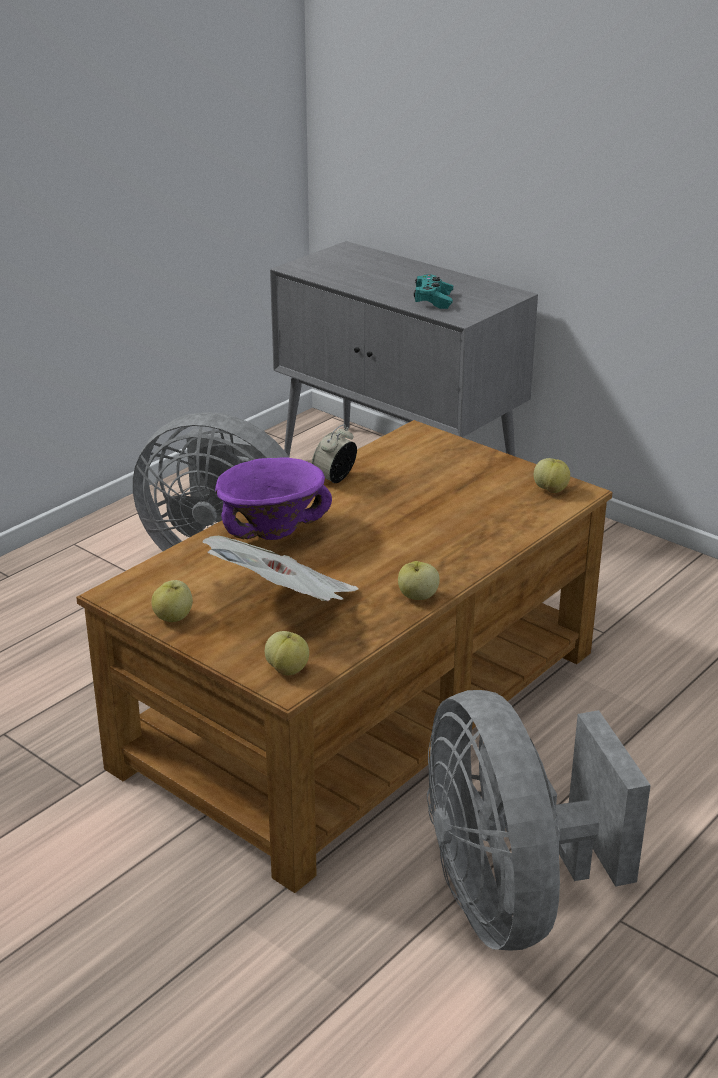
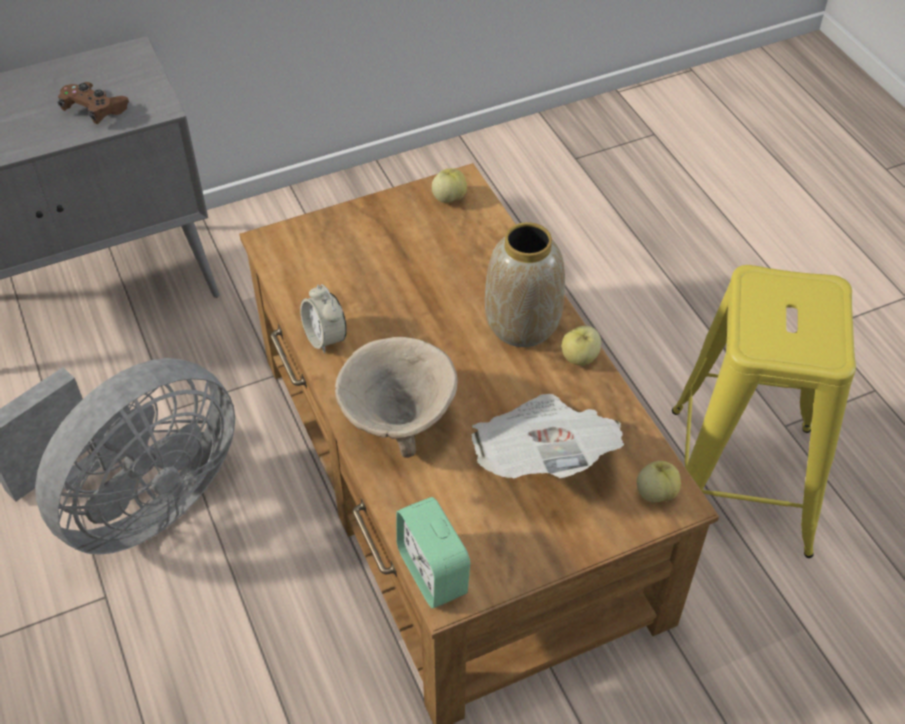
camera: 65 degrees left, 20 degrees up
apple [151,580,193,622] -> none
purple bowl [215,458,332,540] -> beige bowl [335,337,458,458]
turquoise game controller [414,274,453,309] -> brown game controller [58,82,129,124]
grey fan [427,690,651,951] -> yellow stool [672,265,856,558]
none -> alarm clock [396,497,470,608]
none -> vase [485,222,565,347]

